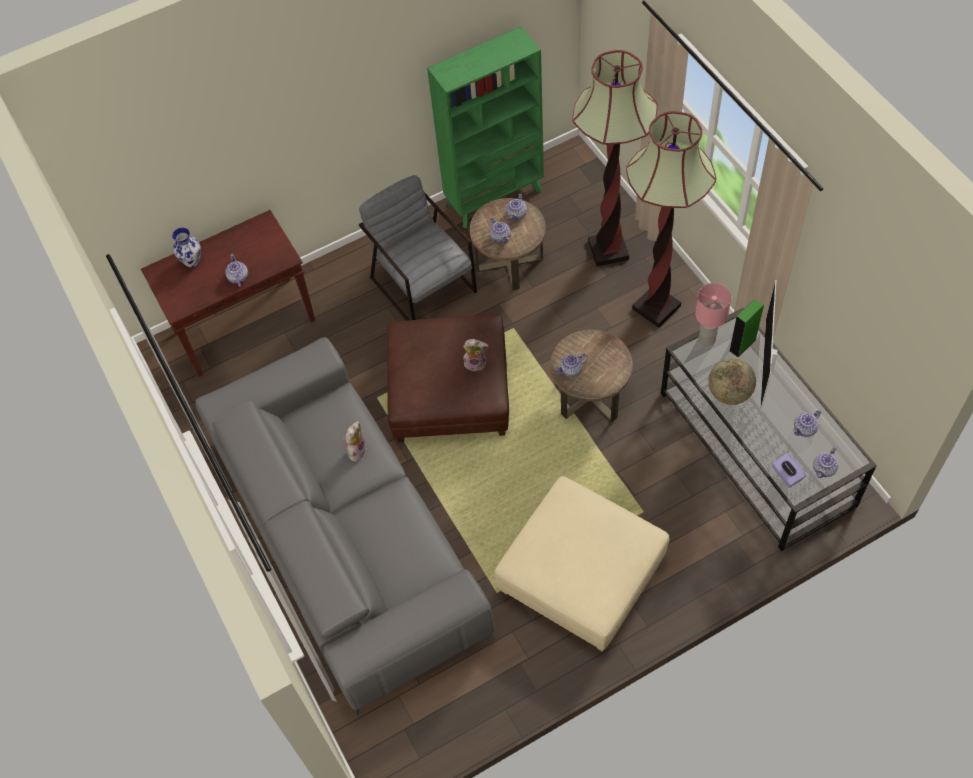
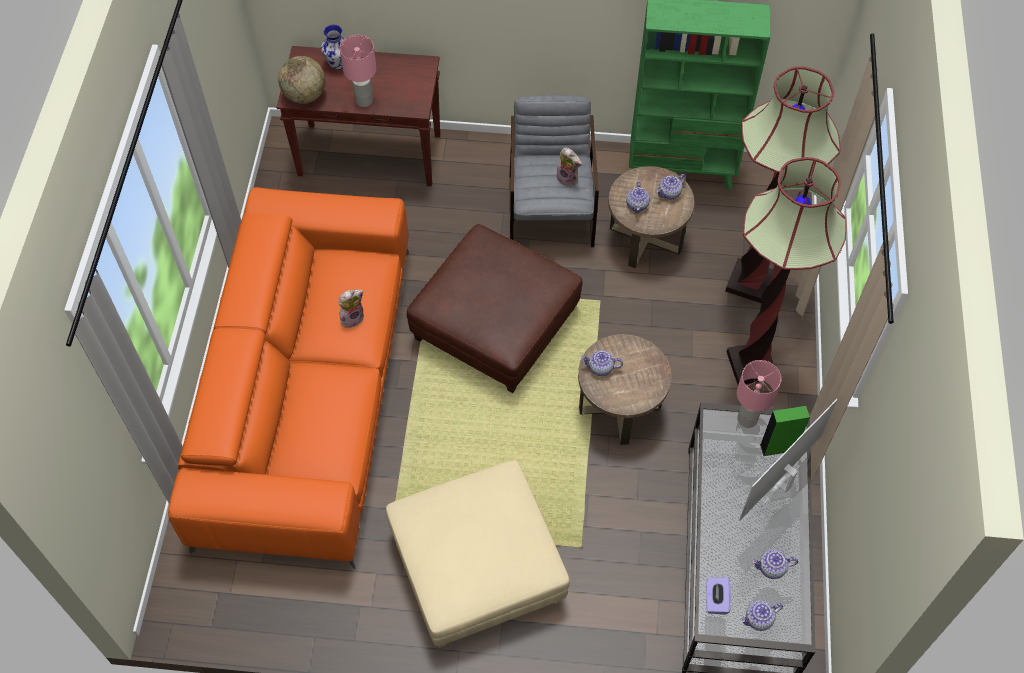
camera: 30 degrees right, 0 degrees up
grey sofa [195,337,494,717] -> orange sofa [168,187,409,569]
teapot [225,254,248,287] -> pink table lamp [339,35,377,107]
plush toy [463,339,488,372] -> plush toy moved to [556,148,582,187]
globe [708,358,756,405] -> globe moved to [278,56,325,104]

